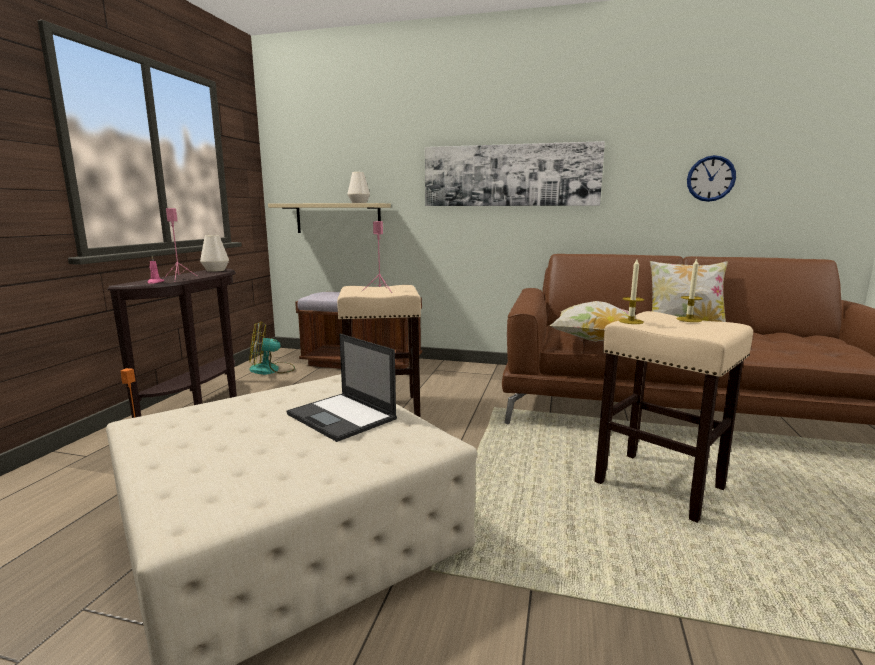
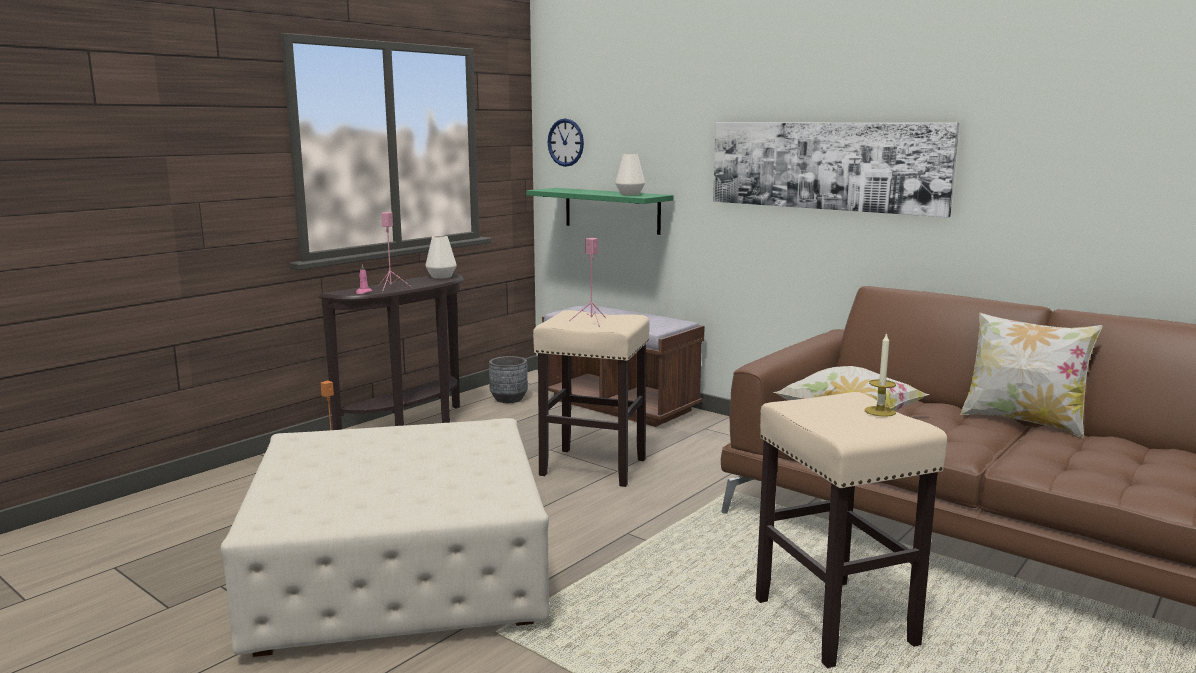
camera: 25 degrees right, 0 degrees up
fan [249,322,295,375] -> grey planter [489,356,528,403]
beige shelf [268,203,391,233] -> green shelf [526,188,674,235]
laptop [287,334,397,442] -> none
candle [619,259,644,324] -> none
wall clock [687,155,736,202] -> wall clock moved to [548,119,584,167]

